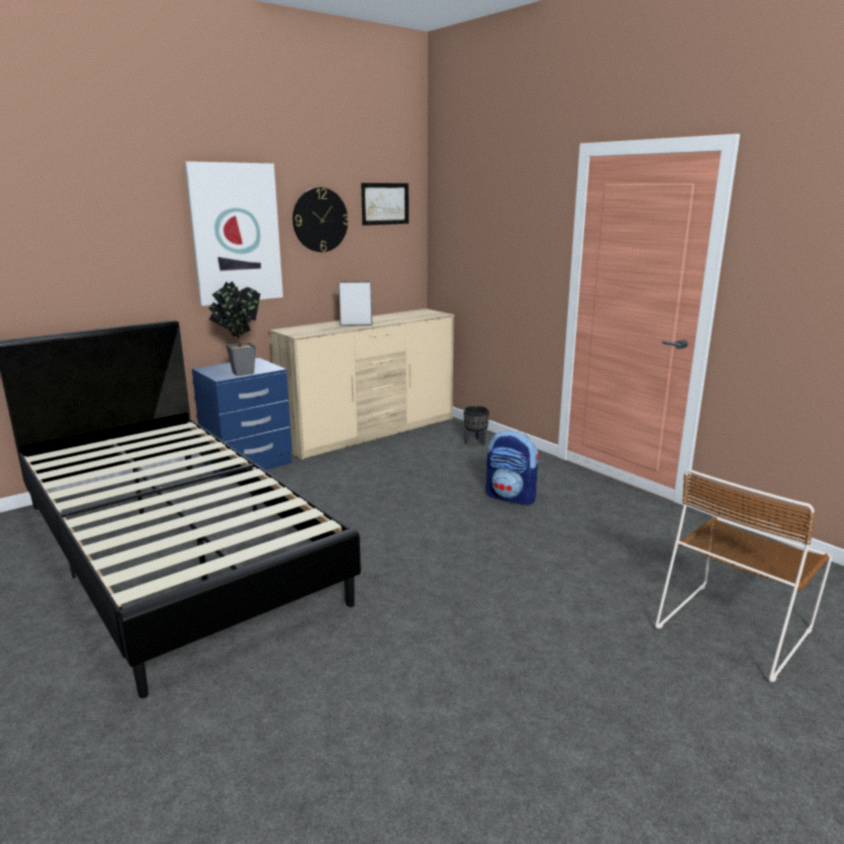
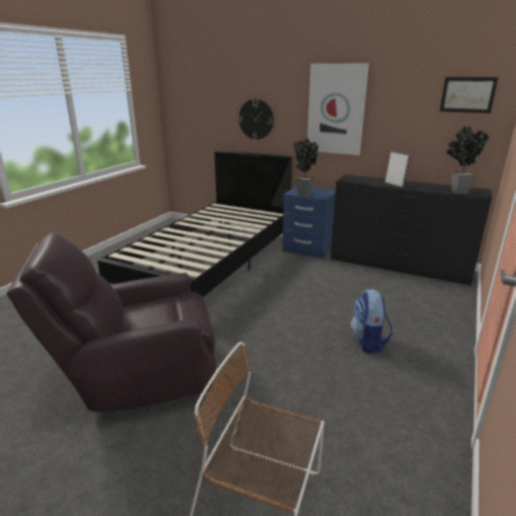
camera: 65 degrees right, 5 degrees up
beige dresser [270,309,455,460] -> black dresser [330,175,492,286]
wall clock [293,187,349,252] -> wall clock moved to [238,99,274,140]
black planter [464,406,489,445] -> none
none -> brown armchair [7,233,216,412]
none -> potted plant [446,126,489,194]

